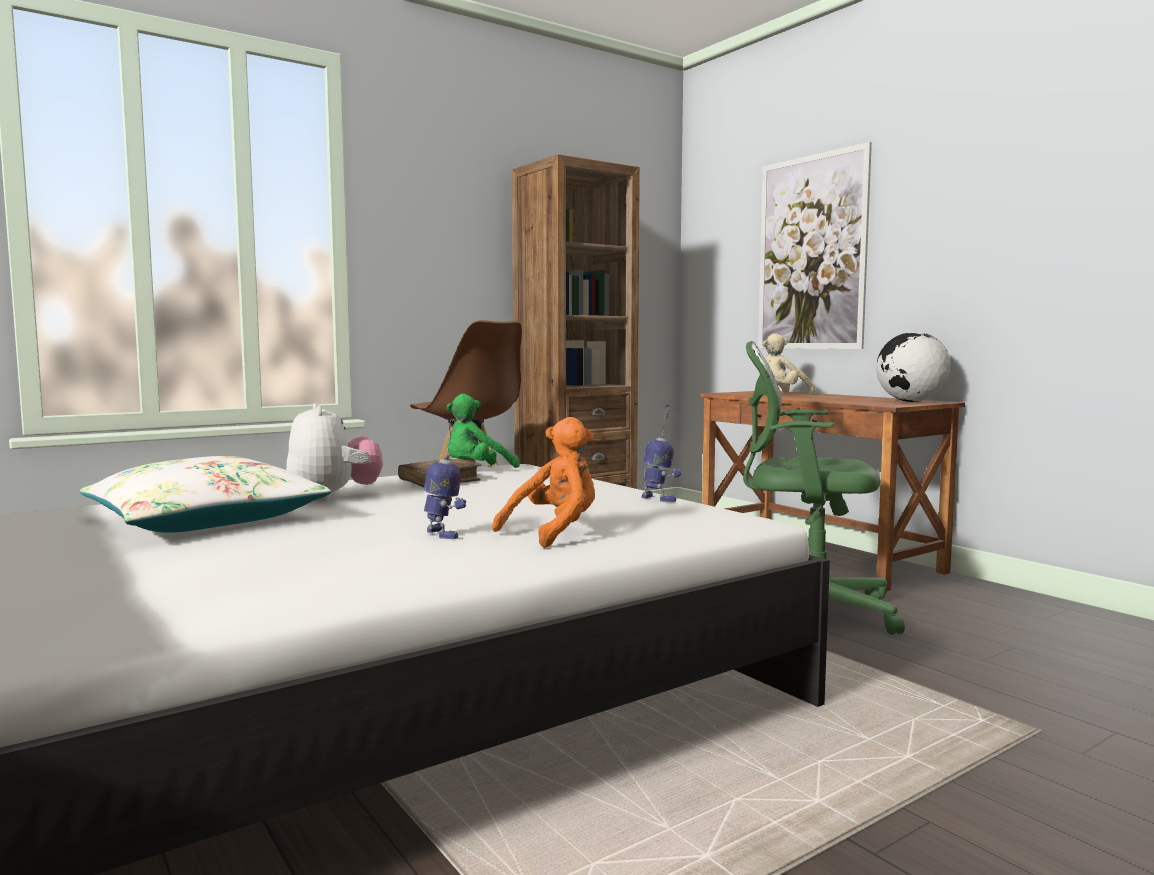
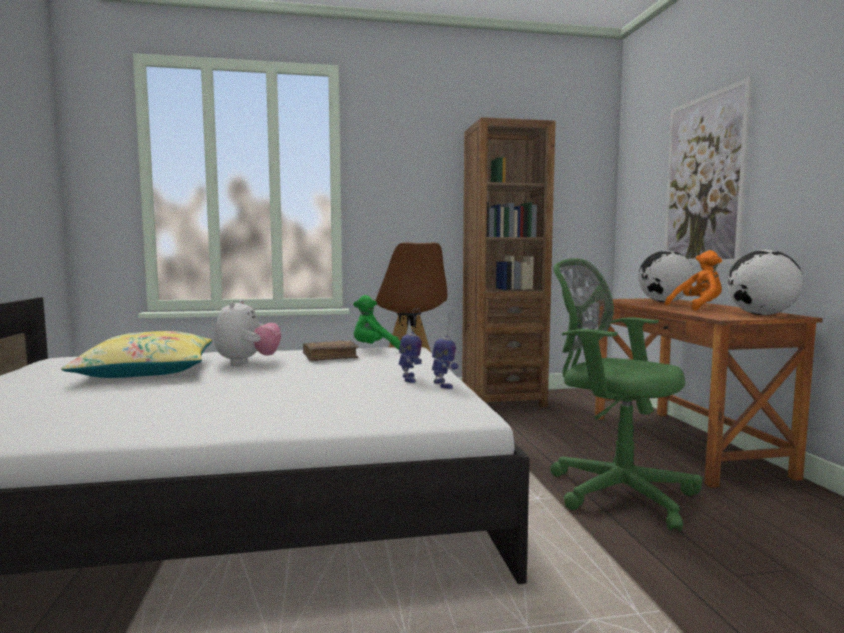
camera: 25 degrees right, 0 degrees up
white pillow [80,456,331,533] -> yellow pillow [61,331,212,378]
toy robot [424,418,466,539] -> toy robot moved to [399,308,422,383]
orange plush toy [492,417,595,548] -> orange plush toy moved to [665,250,722,311]
beige plush toy [762,333,816,393] -> globe [638,250,694,302]

